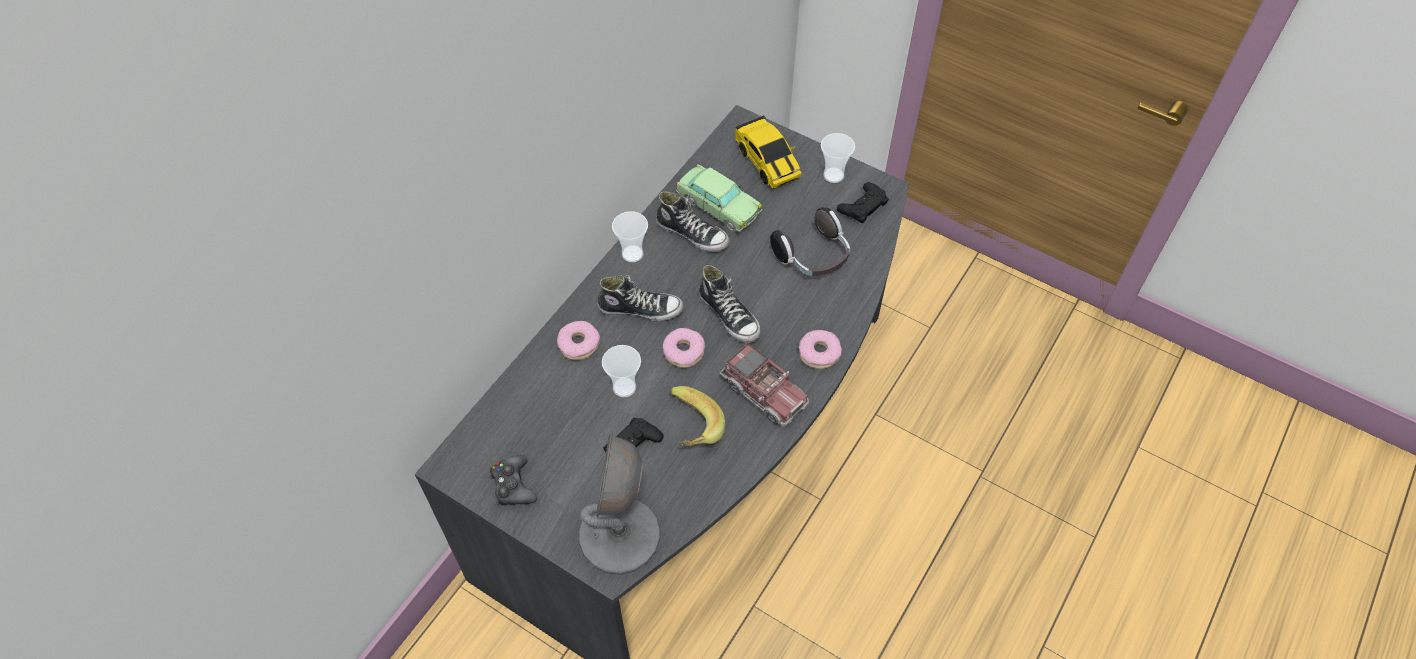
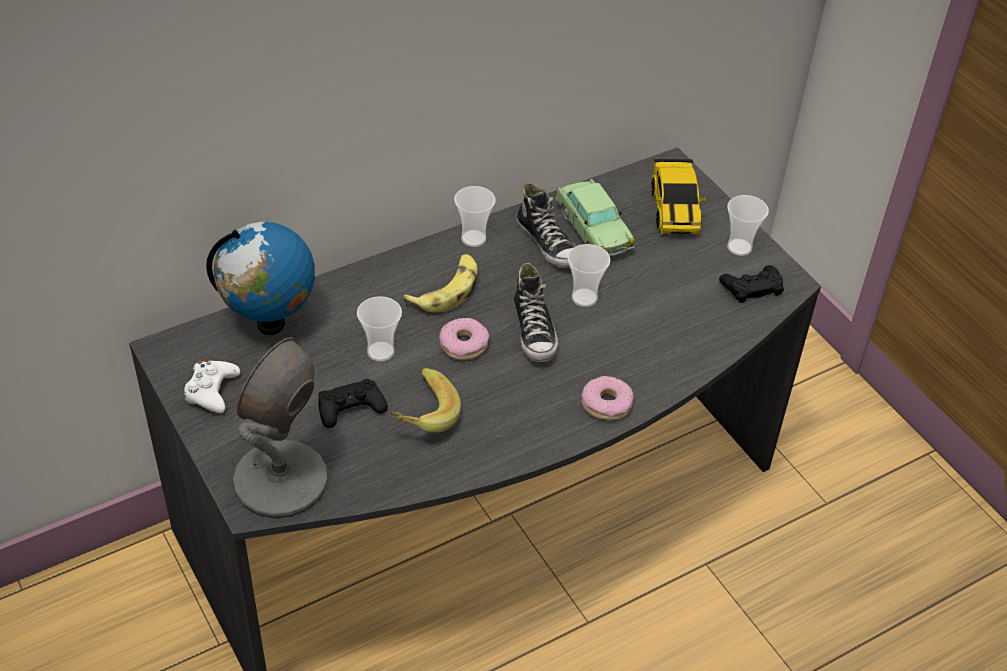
camera: 25 degrees right, 10 degrees down
black game controller [490,455,537,505] -> white game controller [184,360,240,413]
donut [557,321,600,360] -> none
shoe [597,275,684,322] -> banana [403,254,478,312]
toy truck [720,343,809,427] -> none
headphones [770,207,850,276] -> none
none -> globe [206,222,315,335]
none -> cup [567,244,610,307]

